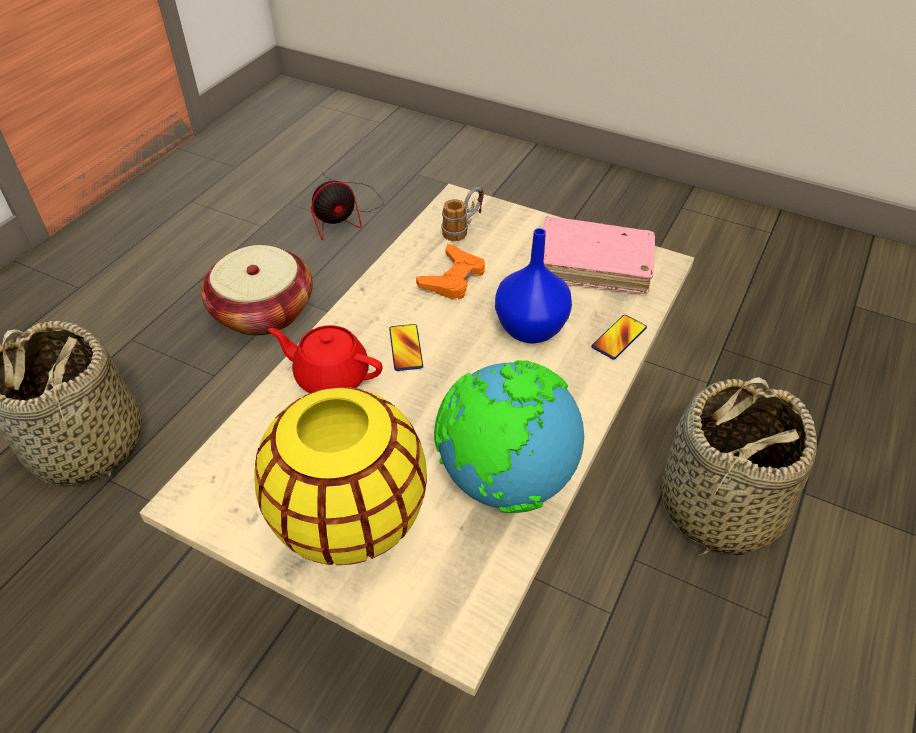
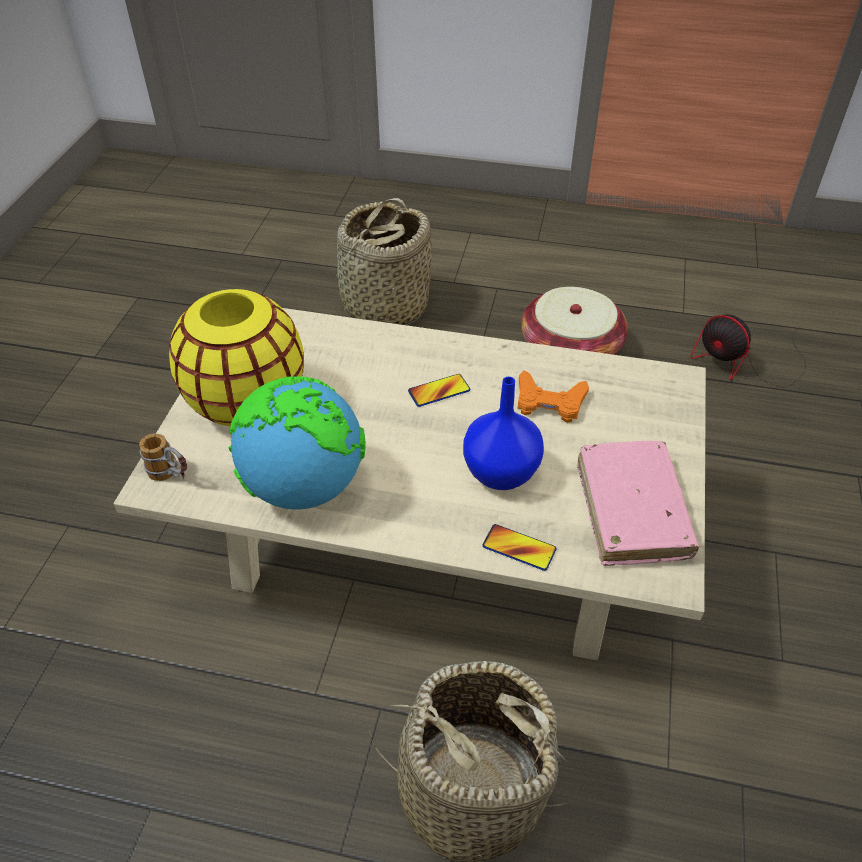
camera: 75 degrees right, 0 degrees up
red teapot [268,325,383,393] -> none
mug [441,187,484,241] -> mug moved to [139,433,187,481]

